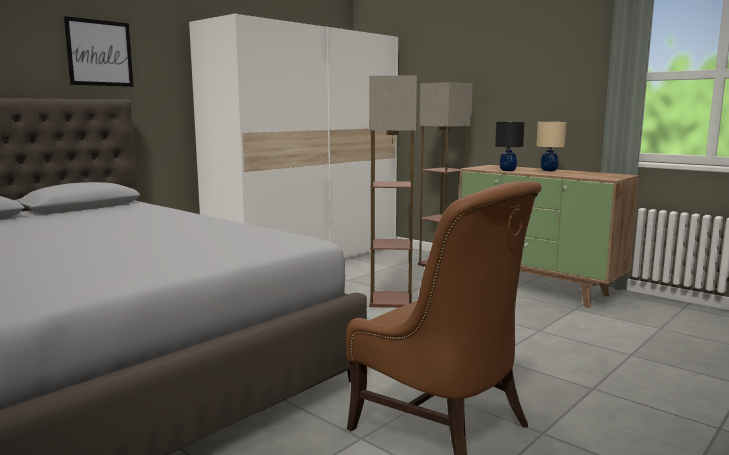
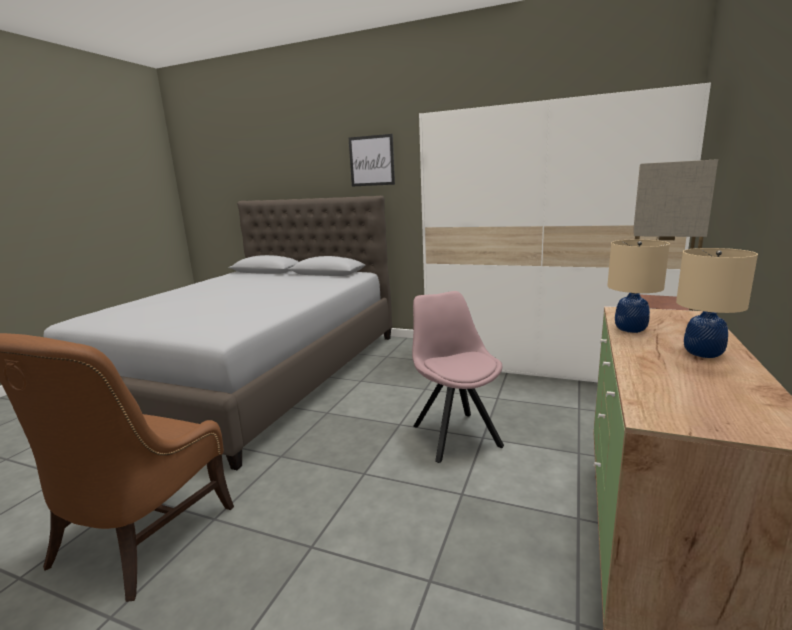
camera: 70 degrees right, 5 degrees up
floor lamp [369,76,417,308] -> pink chair [412,291,504,463]
black table lamp [495,121,524,171] -> beige table lamp [607,240,670,333]

